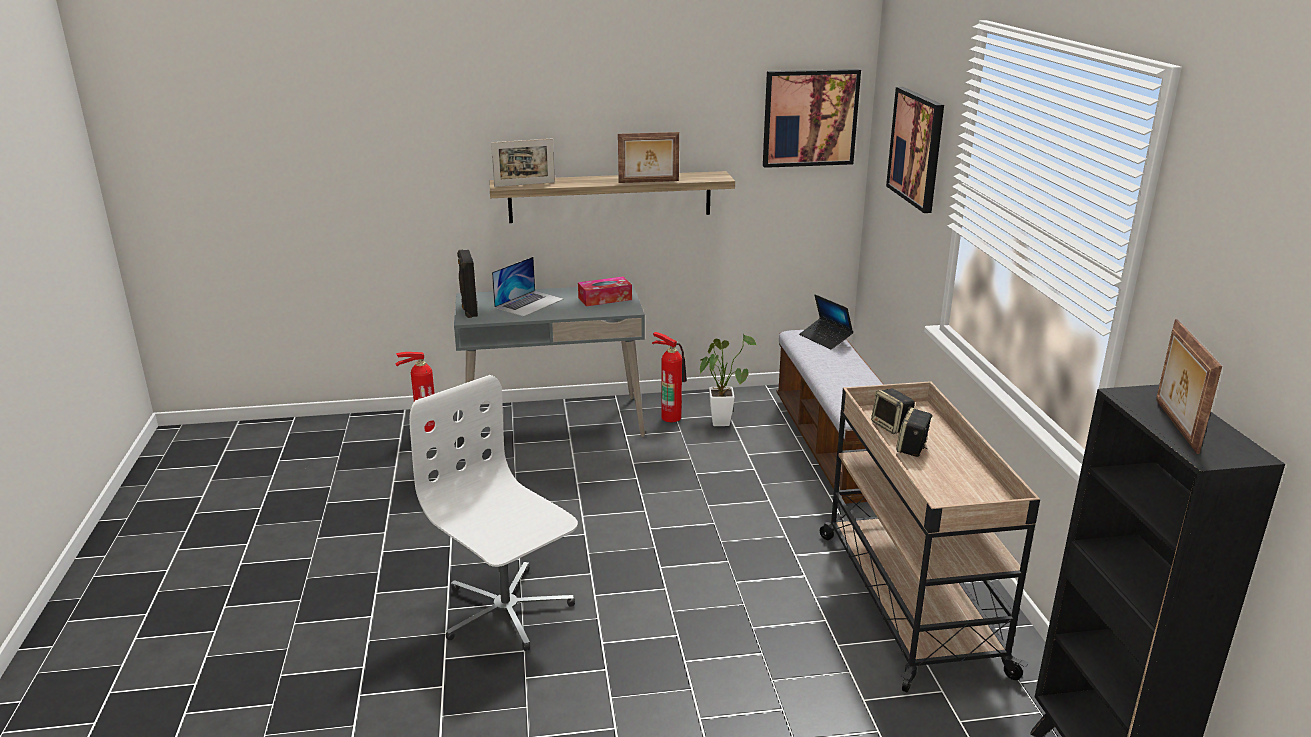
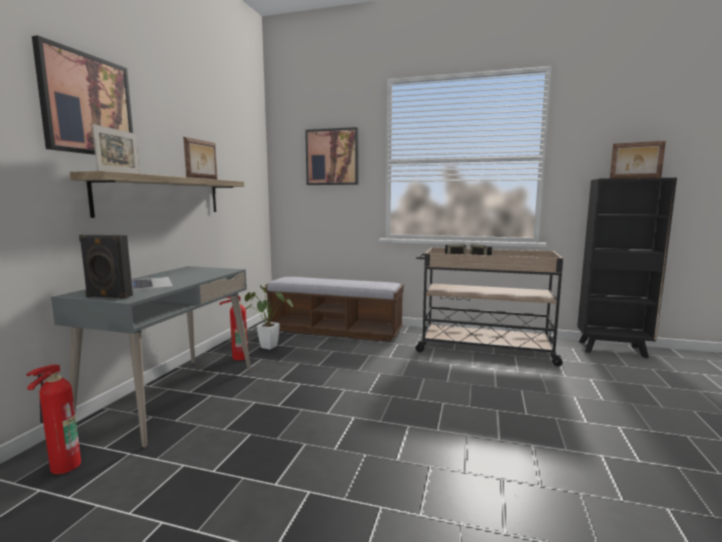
camera: 65 degrees left, 15 degrees down
white office chair [409,375,578,651] -> none
tissue box [578,277,632,306] -> none
picture [763,69,861,168] -> picture moved to [32,35,133,155]
laptop [799,294,853,349] -> none

